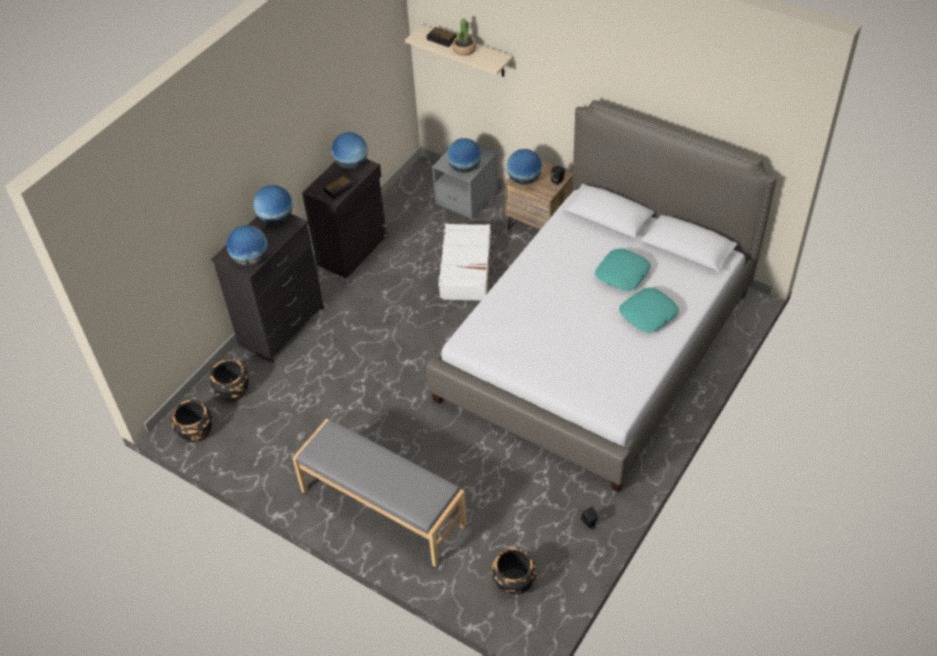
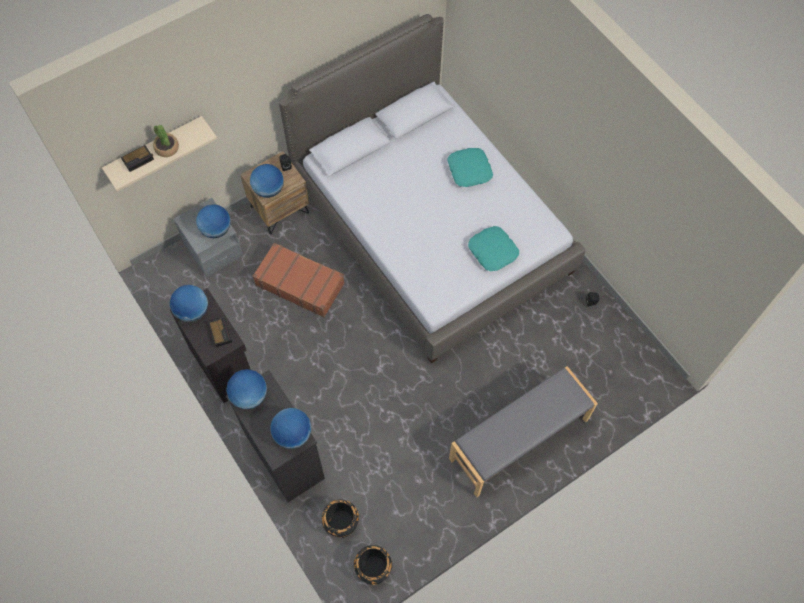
camera: 70 degrees left, 15 degrees up
white suitcase [438,224,494,301] -> brown suitcase [252,243,345,318]
black planter [492,548,537,595] -> none
turquoise pillow [595,248,651,291] -> turquoise pillow moved to [468,226,519,271]

